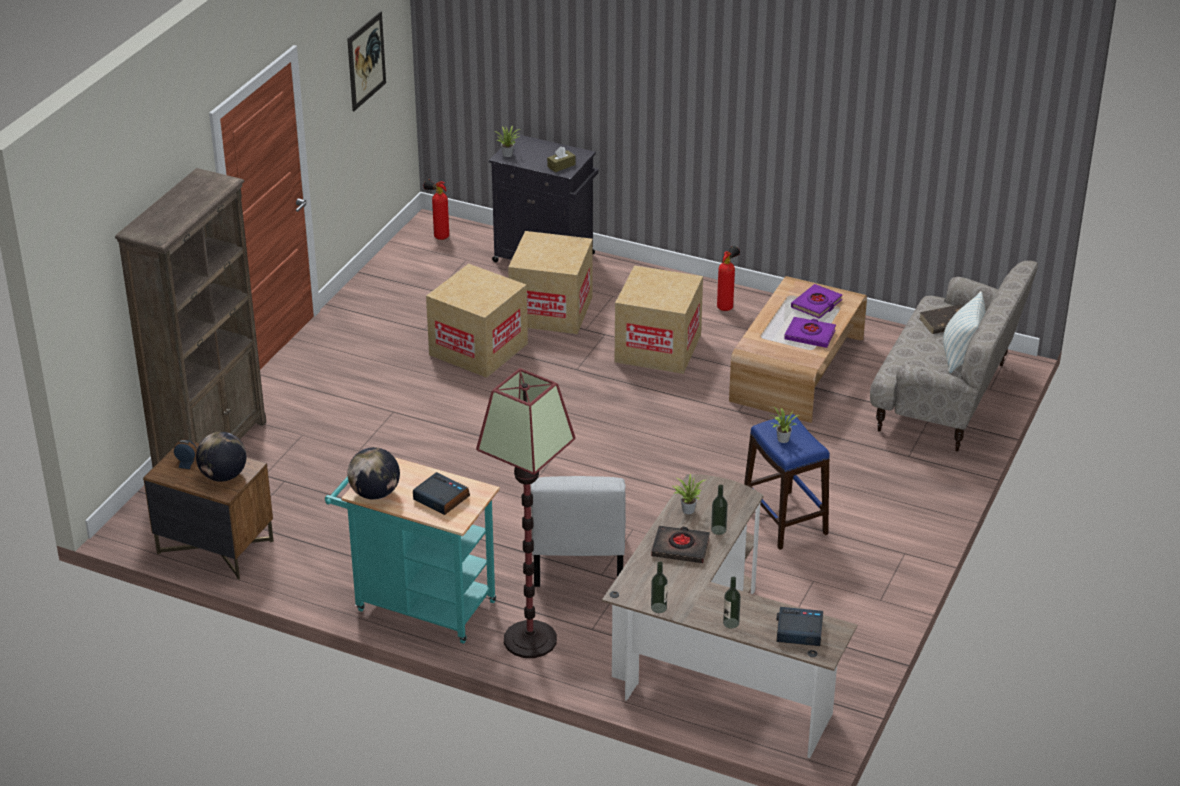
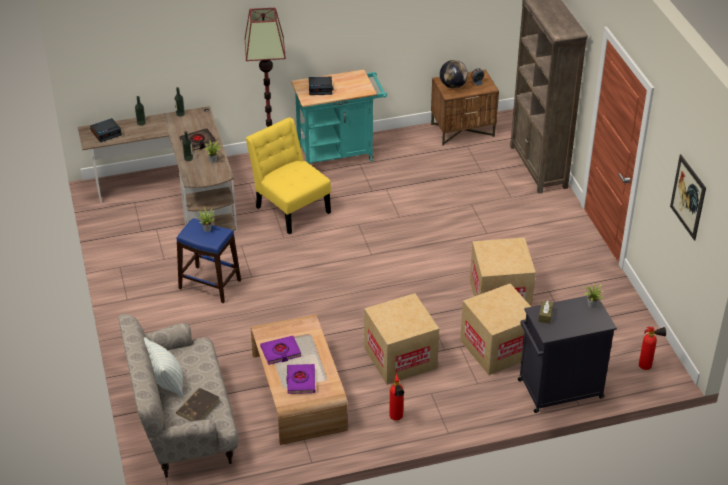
camera: 140 degrees right, 5 degrees up
globe [347,447,400,500] -> none
white chair [531,476,626,587] -> yellow chair [246,117,331,234]

